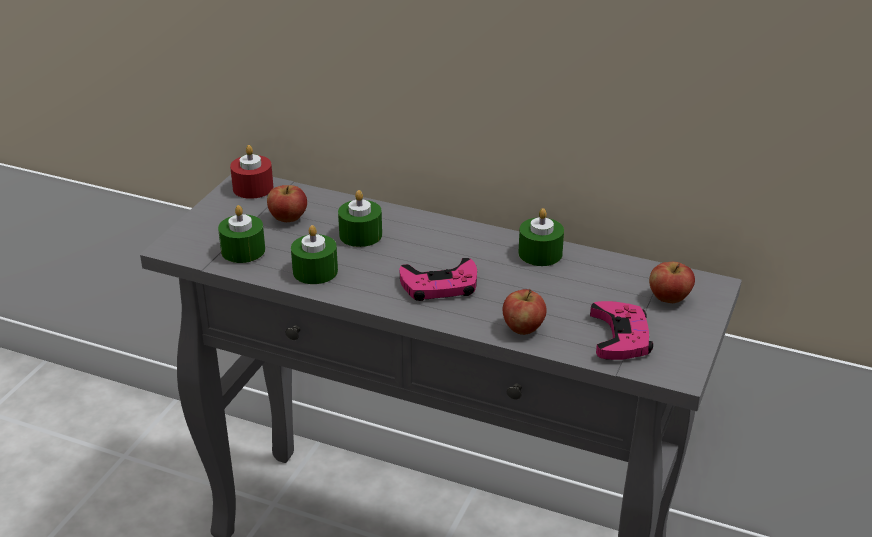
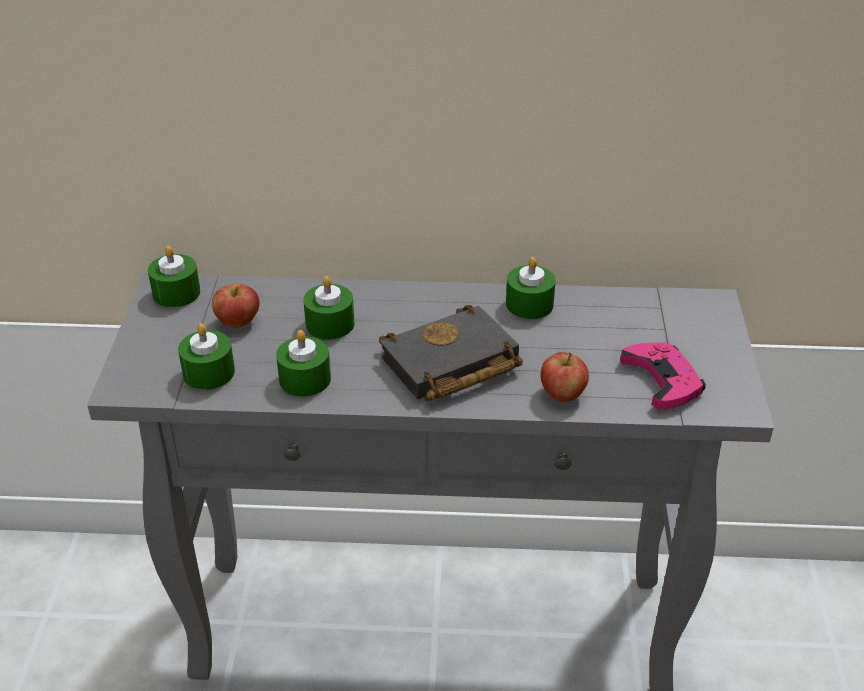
camera: 20 degrees left, 5 degrees up
red candle [230,145,273,199] -> green candle [148,246,200,307]
pink game controller [400,258,477,301] -> black book [379,305,523,402]
apple [649,262,695,303] -> none

